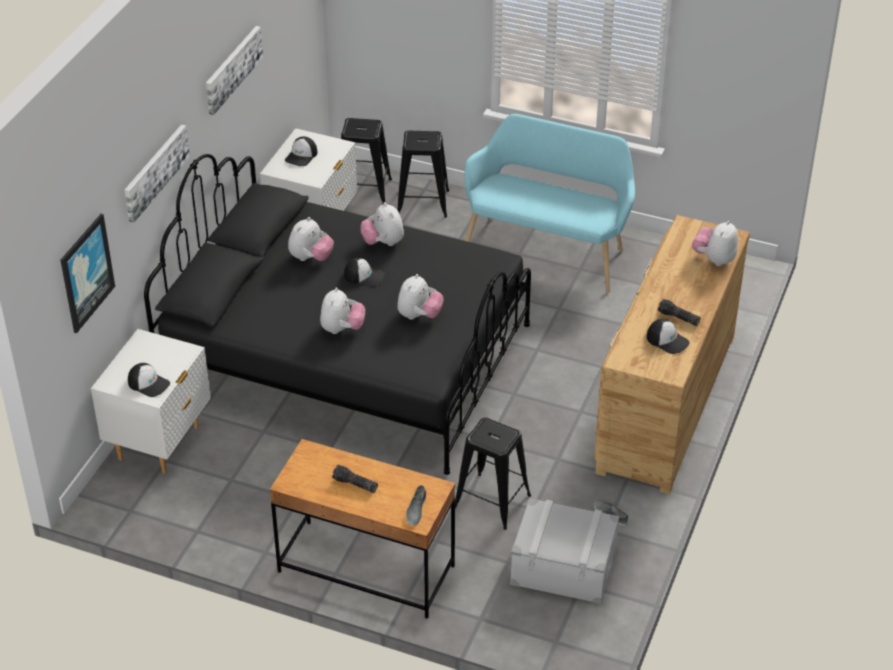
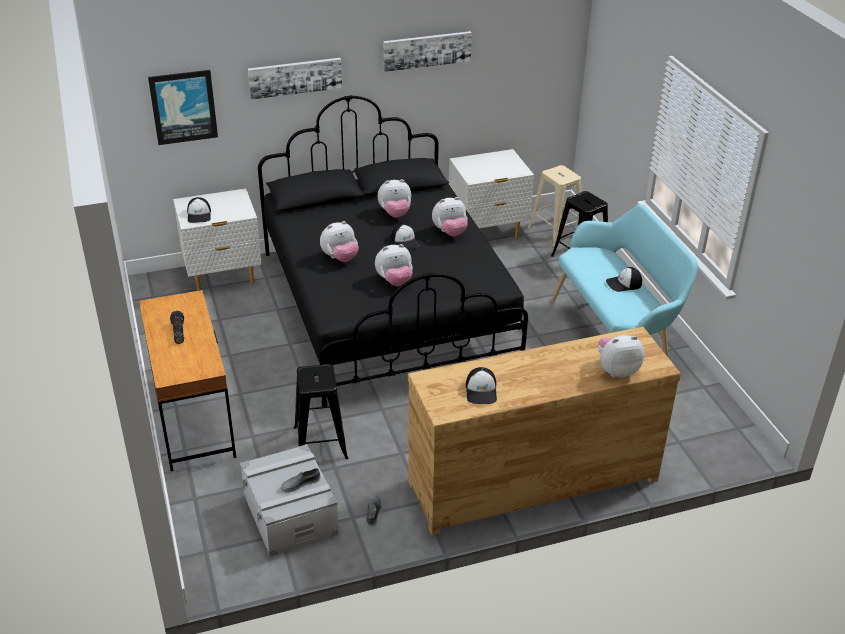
camera: 50 degrees right, 5 degrees down
cap [285,137,318,166] -> cap moved to [606,267,642,292]
black stool [341,118,392,203] -> beige stool [528,165,581,246]
plush toy [360,202,404,246] -> plush toy turned 135 degrees counterclockwise [432,197,468,236]
grey shoe [406,485,426,526] -> grey shoe moved to [280,468,320,492]
flashlight [658,299,701,326] -> none

